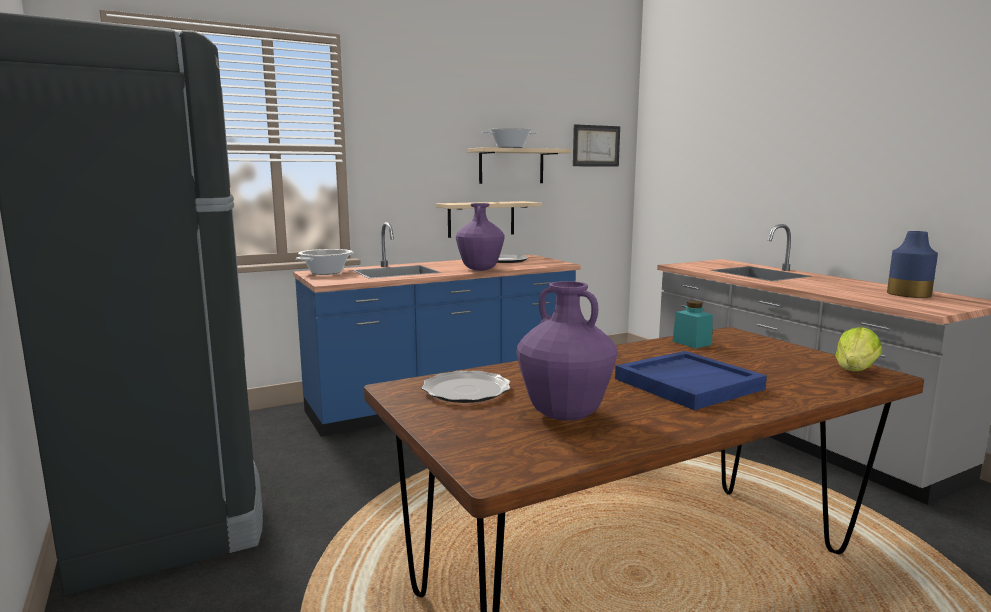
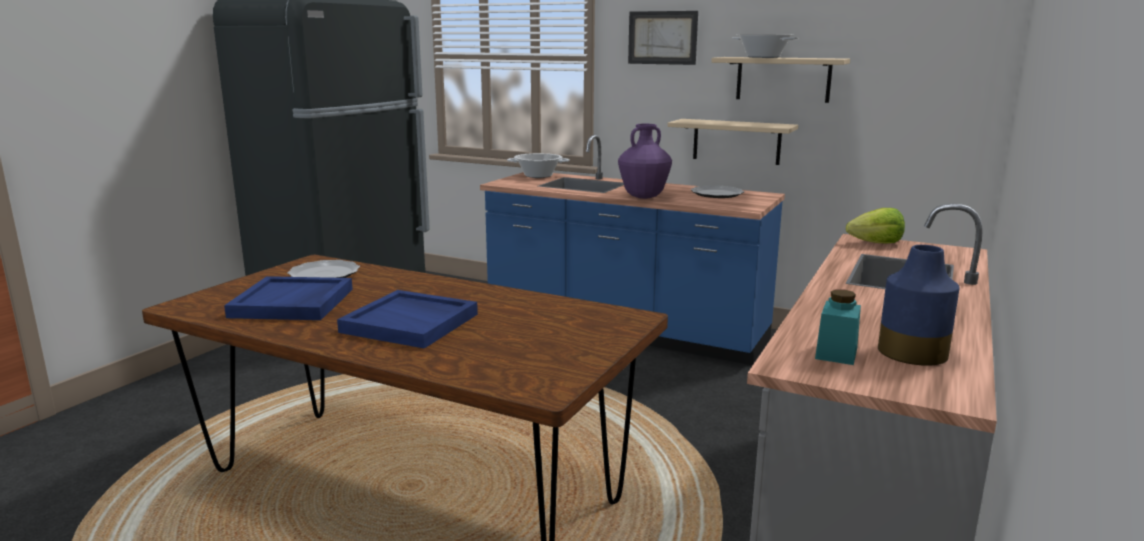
camera: 55 degrees right, 5 degrees up
purple vase [516,281,617,421] -> blue tray [224,276,353,320]
picture [573,124,620,167] -> picture moved to [628,11,698,65]
turquoise jar [672,301,713,348] -> turquoise jar moved to [815,289,861,365]
lettuce [835,327,882,371] -> lettuce moved to [846,208,905,243]

